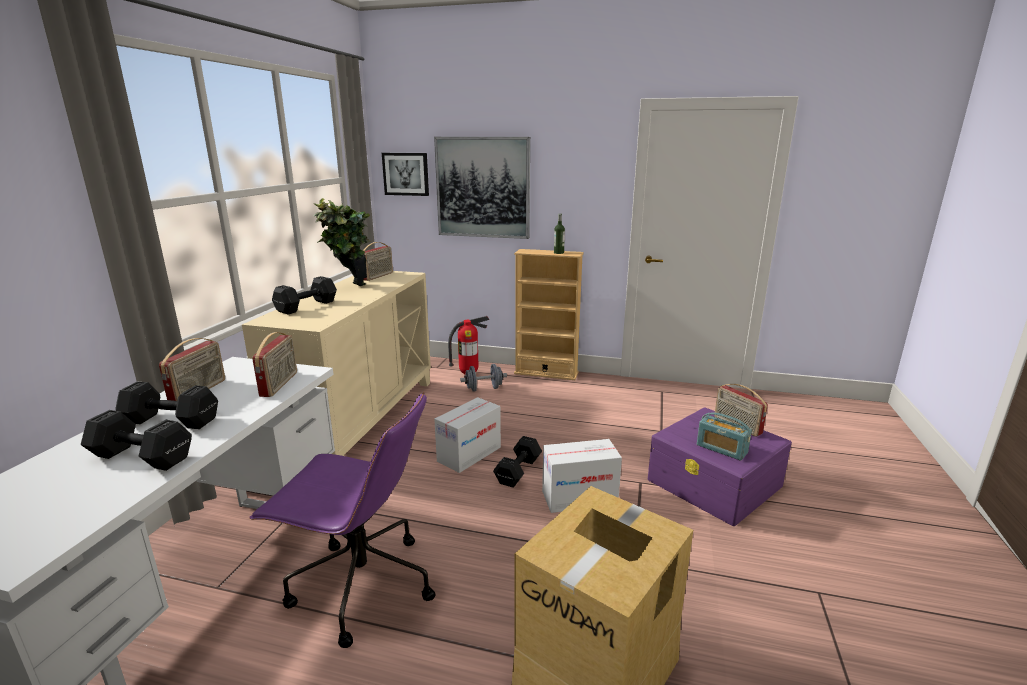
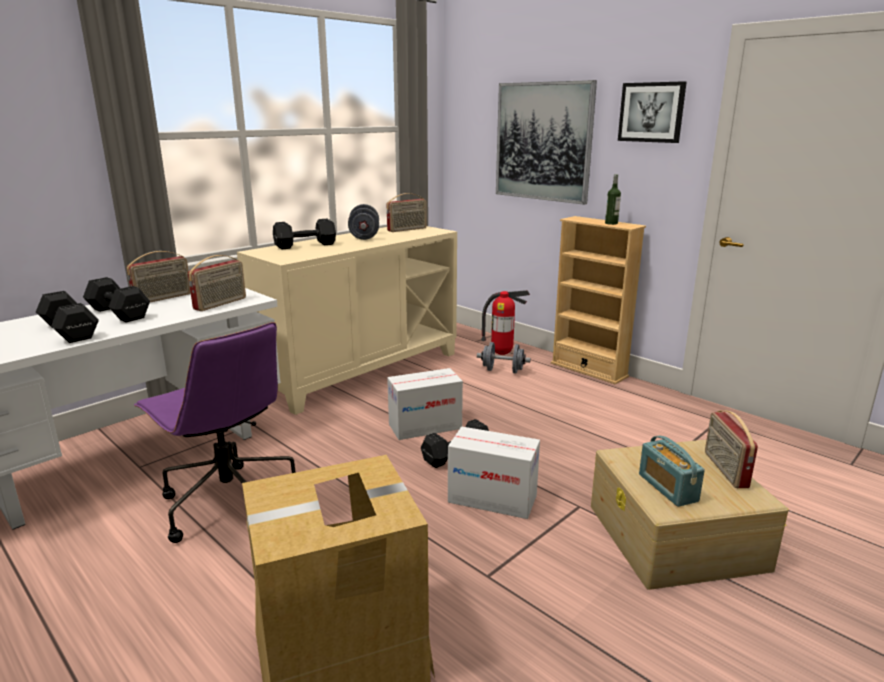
camera: 30 degrees right, 0 degrees up
potted plant [313,198,370,286] -> grey dumbbell [348,204,379,240]
picture [382,153,429,196] -> picture moved to [618,81,687,143]
purple storage box [648,407,792,526] -> beige storage box [591,440,789,590]

